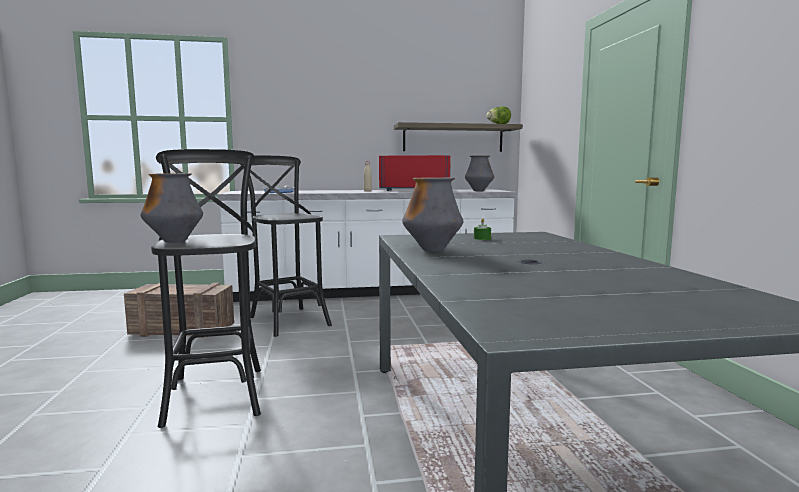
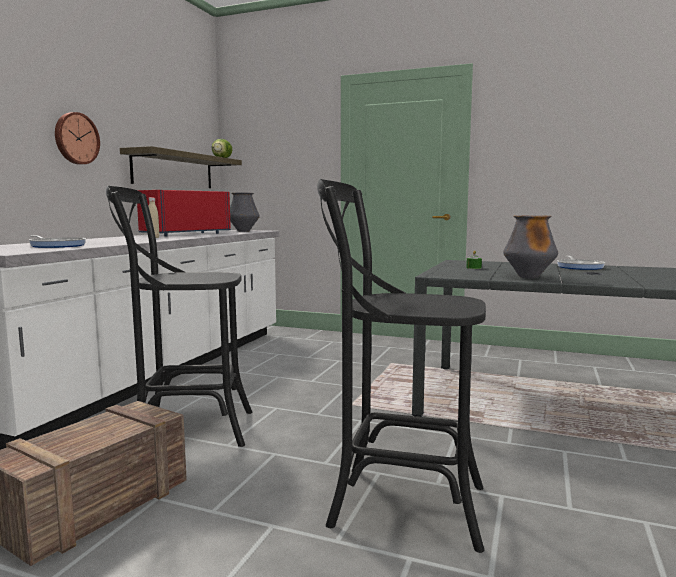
camera: 60 degrees left, 0 degrees up
vase [140,173,203,243] -> none
none -> wall clock [55,112,100,164]
none -> frying pan [557,256,605,270]

